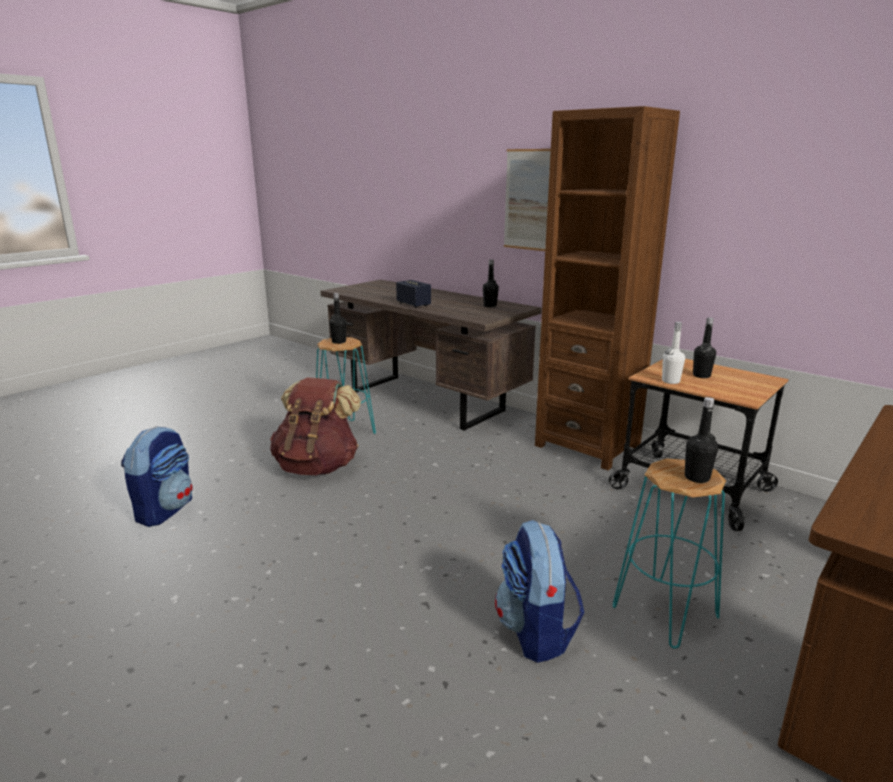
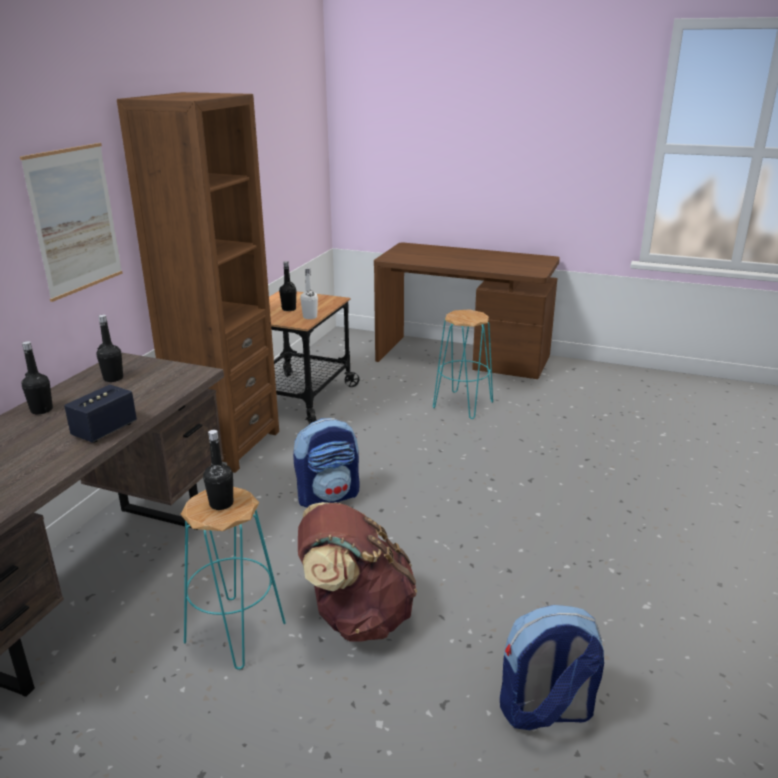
camera: 110 degrees left, 5 degrees up
backpack [495,520,584,663] -> backpack moved to [293,418,360,508]
black bottle [685,397,718,483] -> black bottle moved to [22,341,53,414]

